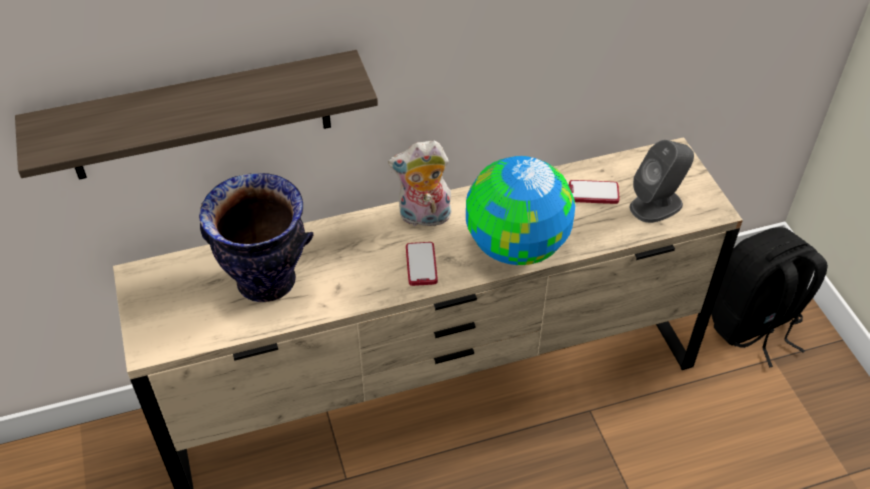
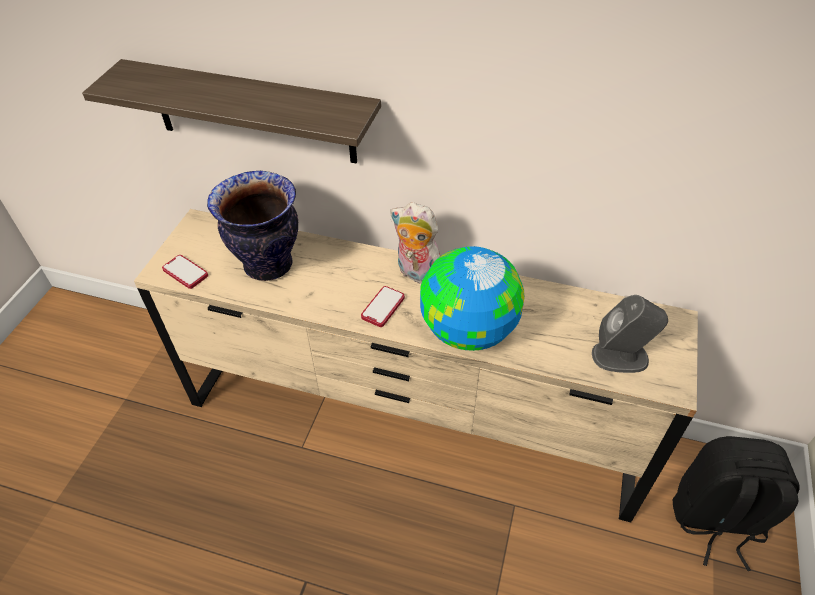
camera: 35 degrees right, 0 degrees up
phone [569,180,620,204] -> phone moved to [162,255,208,289]

